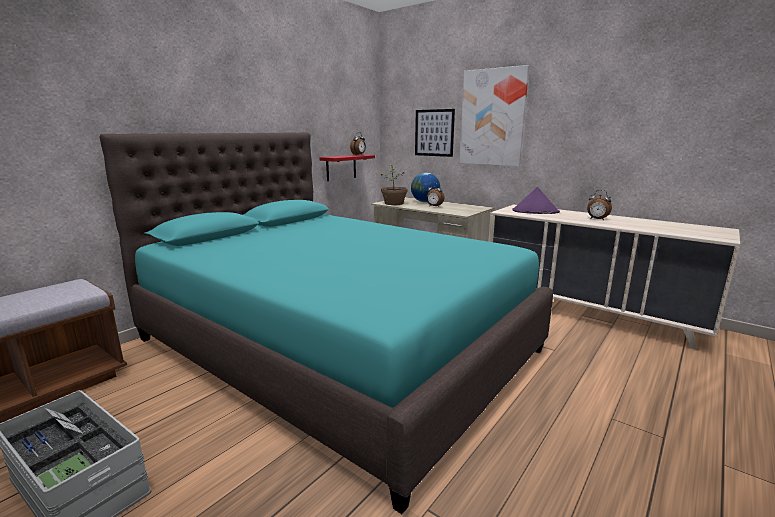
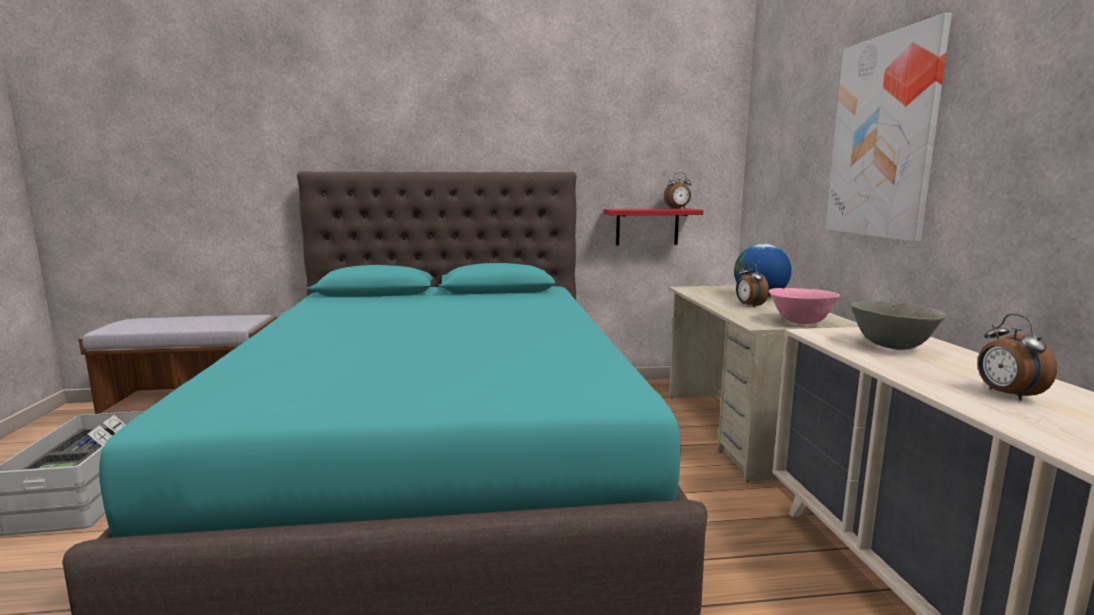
camera: 45 degrees right, 5 degrees down
potted plant [381,164,408,205] -> none
picture [415,109,455,157] -> none
purple hat [512,187,560,214] -> grey bowl [851,301,946,350]
none -> pink bowl [769,288,840,324]

